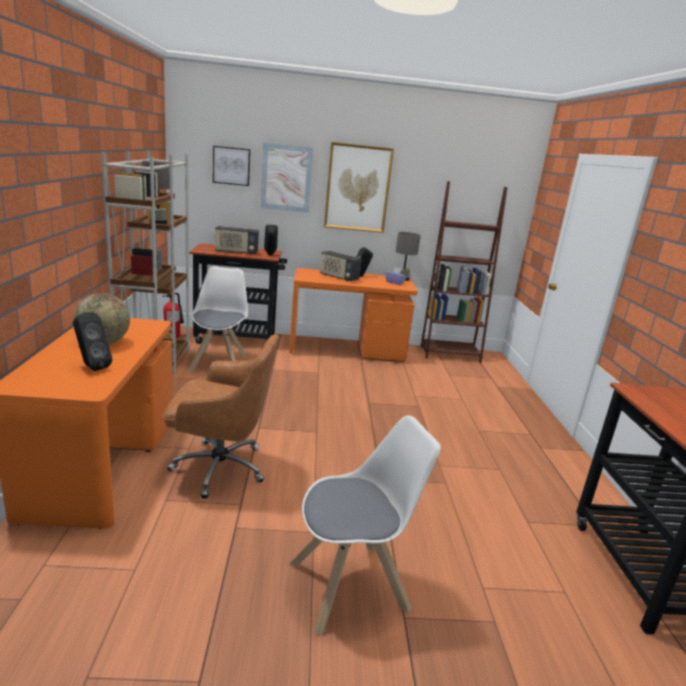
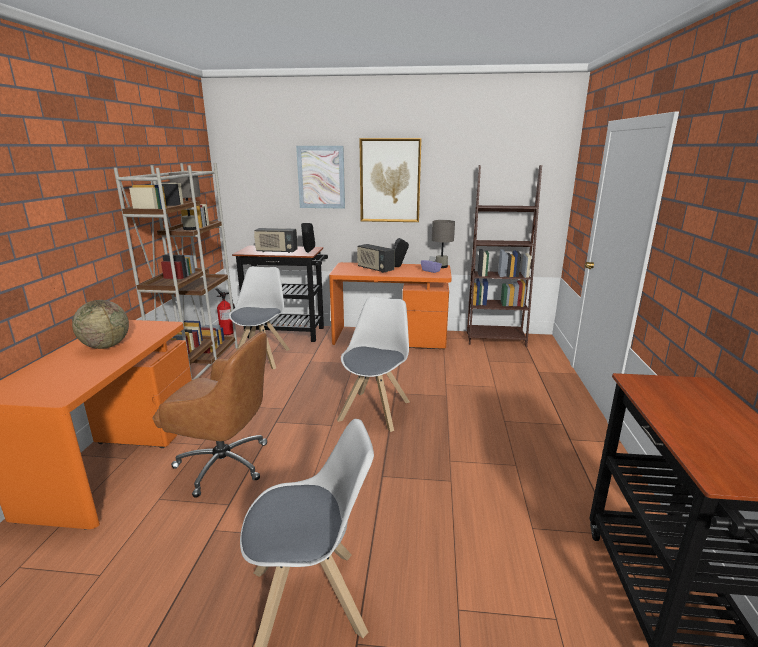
camera: 10 degrees right, 0 degrees up
black speaker [73,312,112,371] -> none
picture [213,146,250,186] -> none
none -> chair [337,296,410,432]

